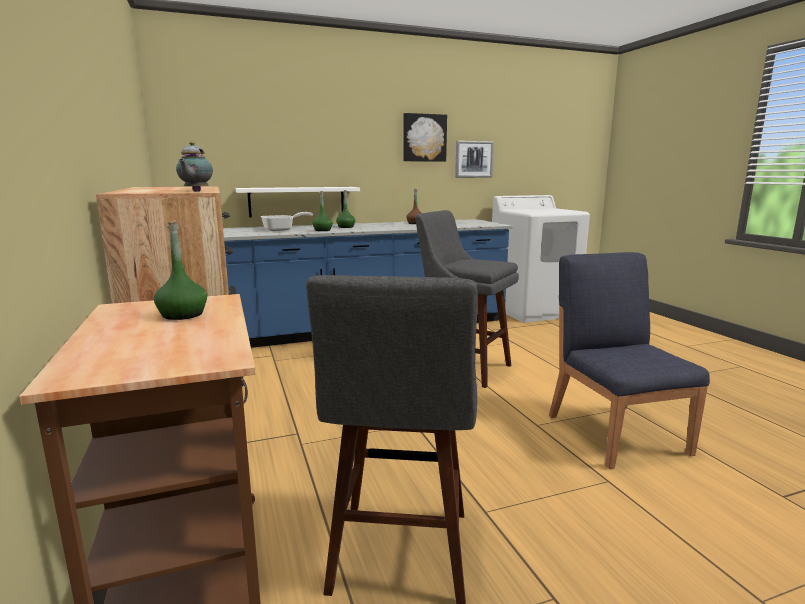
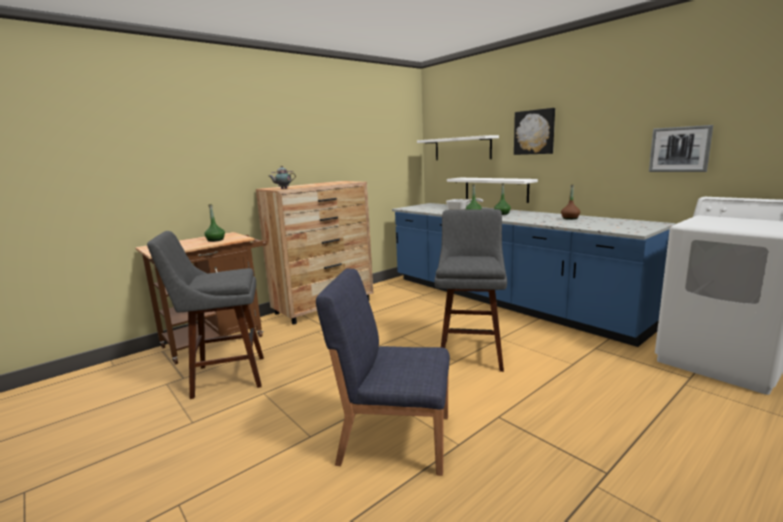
camera: 70 degrees right, 0 degrees up
picture [403,113,447,162] -> picture moved to [514,108,555,155]
blue chair [549,252,710,469] -> blue chair turned 135 degrees counterclockwise [316,269,450,476]
none -> white shelf [417,135,499,160]

